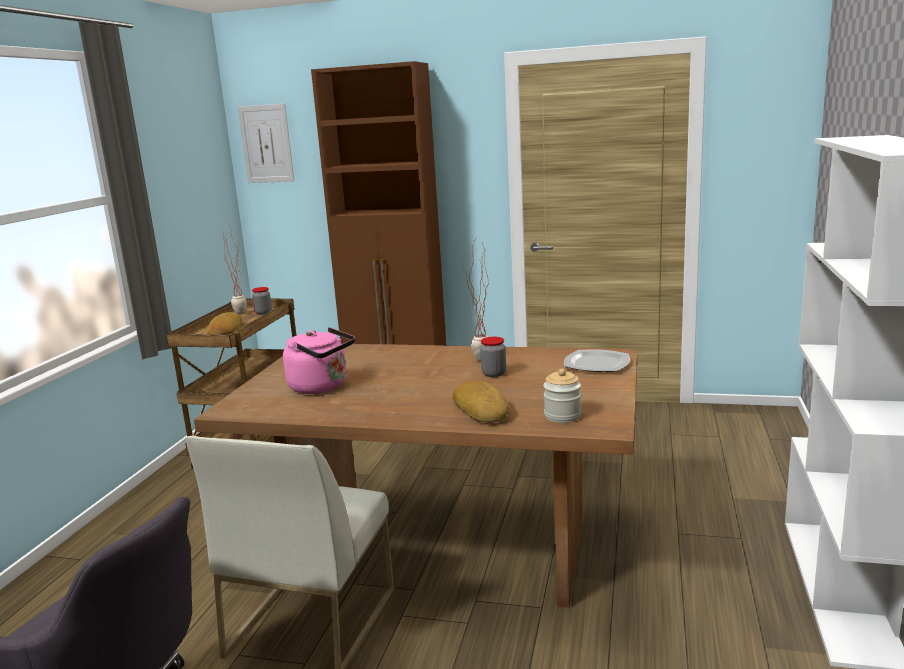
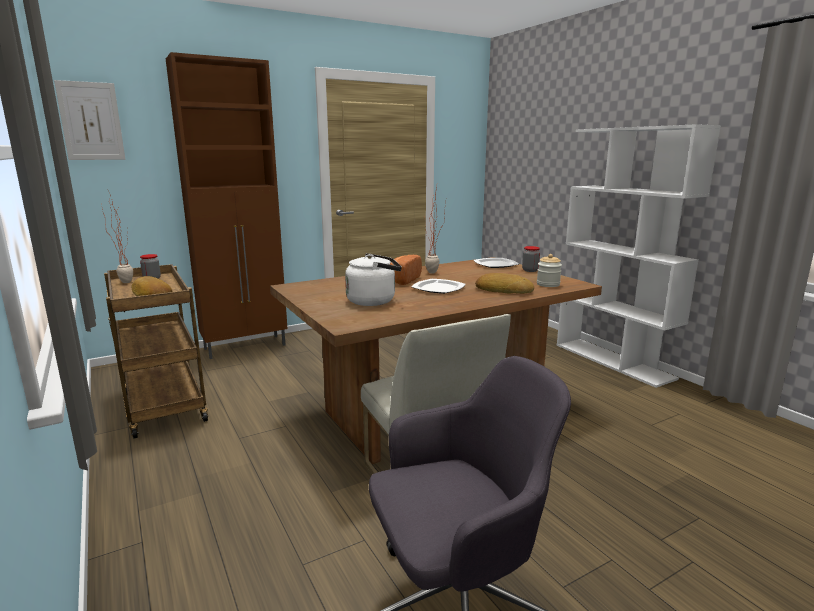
camera: 45 degrees left, 0 degrees up
pink kettle [283,327,355,394] -> white kettle [345,253,402,306]
jar [480,337,506,377] -> jar moved to [522,246,540,272]
none -> bread [390,255,422,285]
none -> plate [411,279,466,294]

